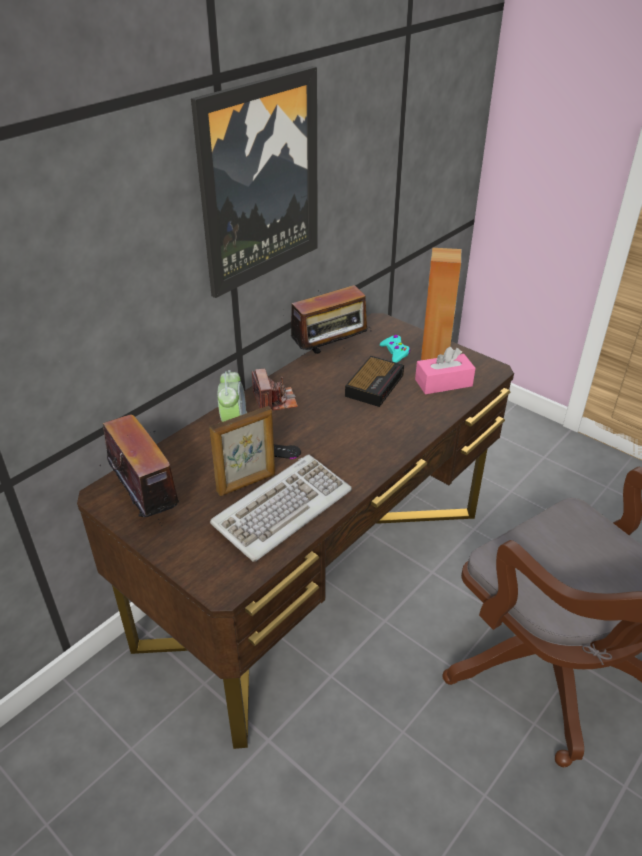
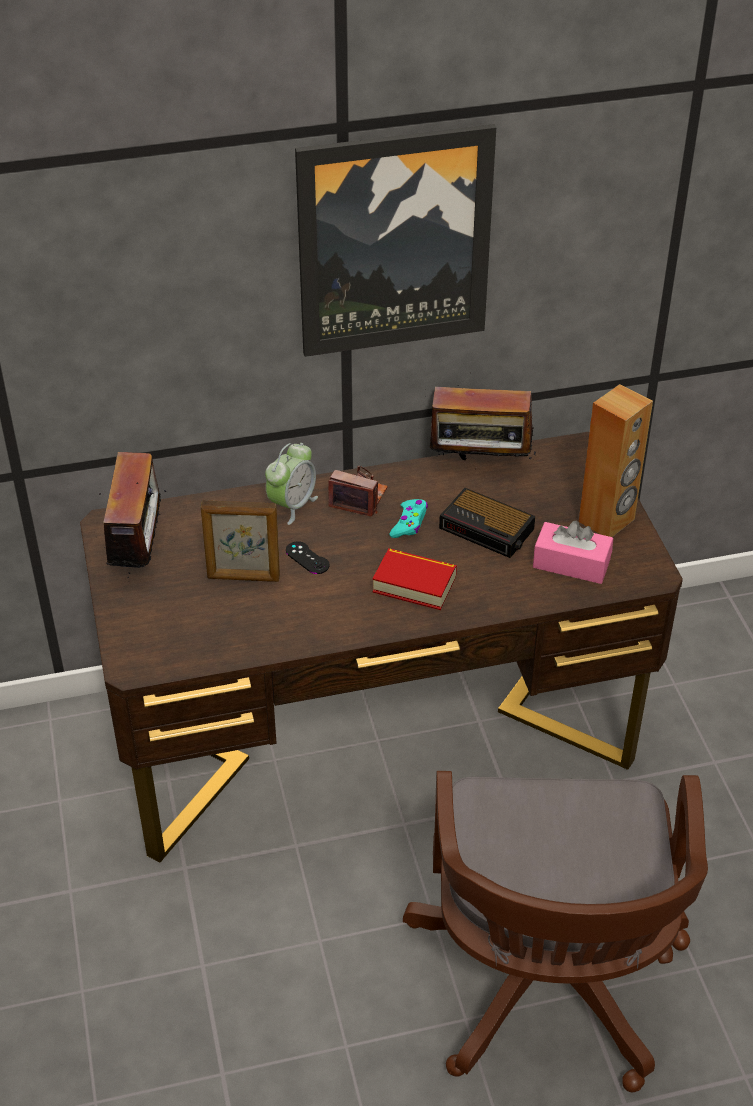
camera: 35 degrees right, 5 degrees up
keyboard [210,454,352,562] -> none
camera [252,369,298,411] -> camera turned 90 degrees counterclockwise [328,466,388,517]
alarm clock [345,356,404,407] -> alarm clock turned 60 degrees clockwise [439,488,535,558]
turquoise game controller [380,335,410,363] -> turquoise game controller moved to [390,499,428,538]
none -> book [373,548,457,610]

